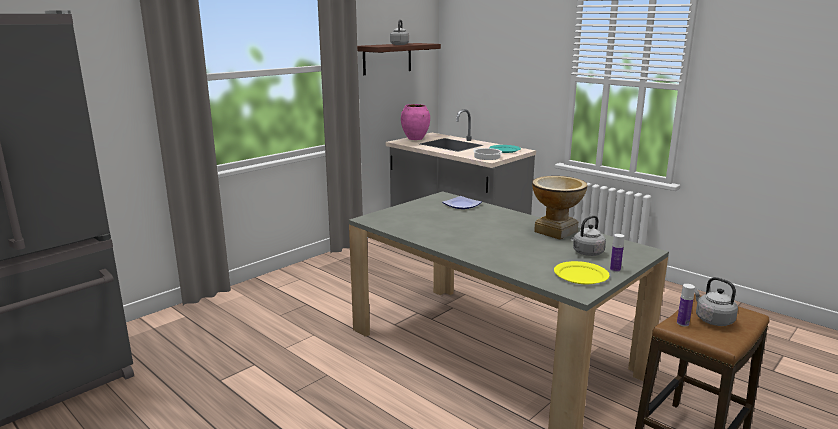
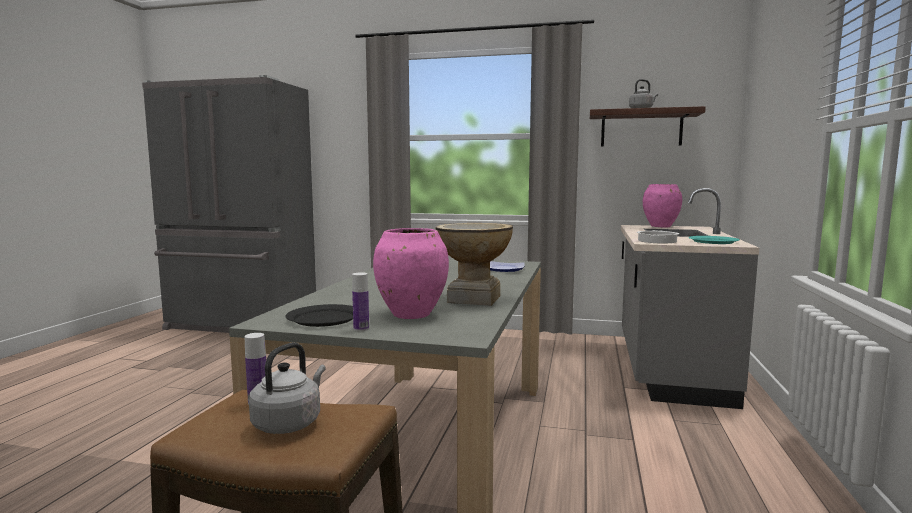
camera: 60 degrees right, 10 degrees down
yellow plate [554,261,610,284] -> black plate [285,304,353,327]
grey kettle [571,215,606,256] -> pink vase [373,228,449,319]

